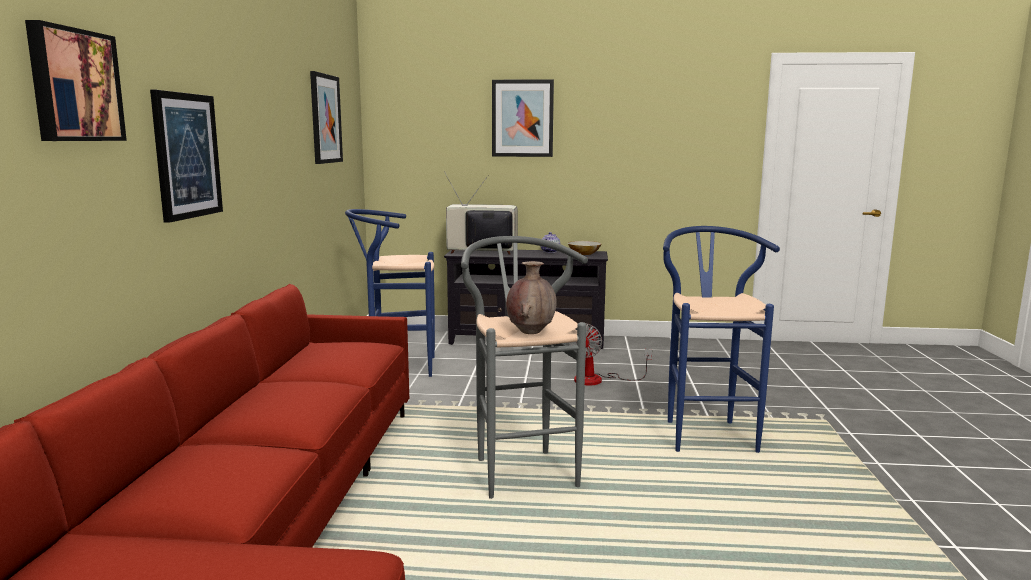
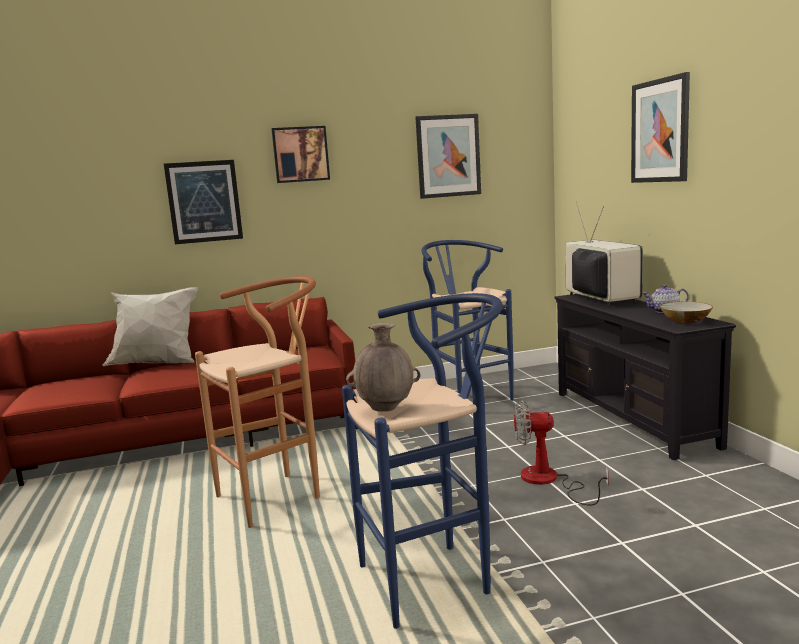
camera: 70 degrees right, 0 degrees up
picture [25,20,127,141] -> picture moved to [272,126,330,183]
grey stool [461,236,588,499] -> brown stool [195,276,320,528]
brown vase [506,261,557,334] -> brown vase moved to [346,323,420,411]
none -> white pillow [102,287,198,366]

